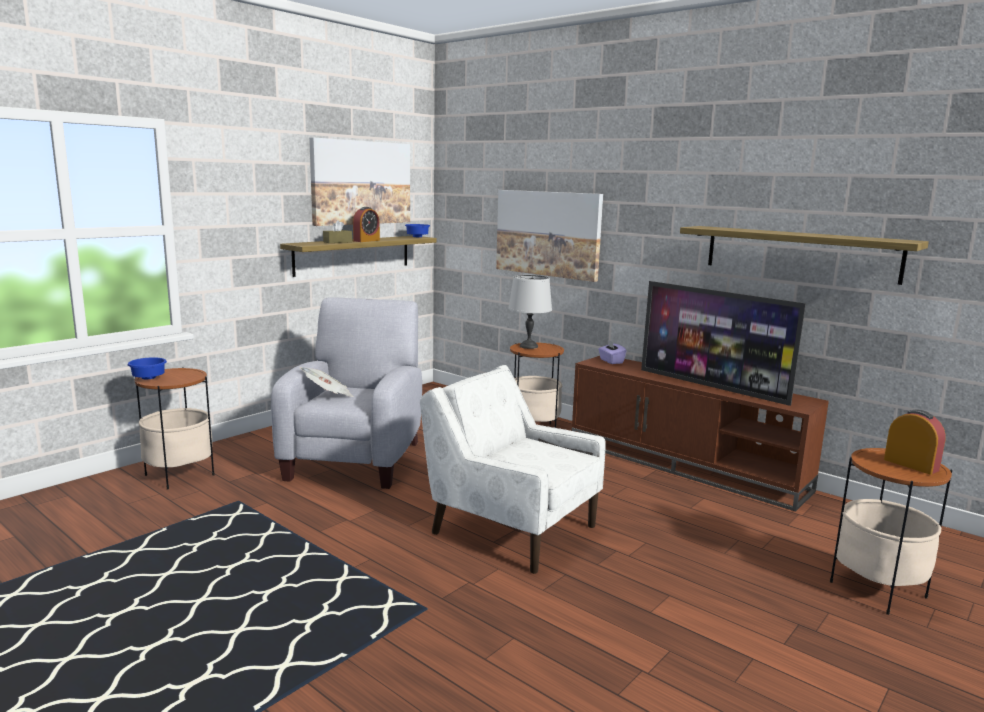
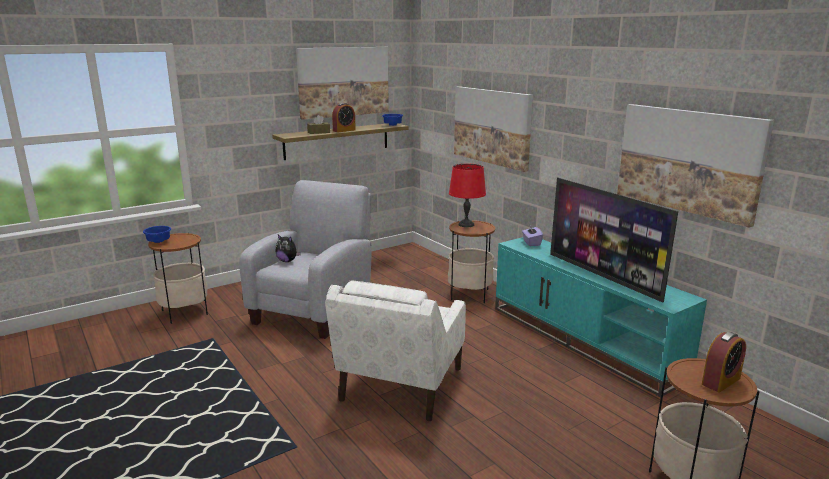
camera: 15 degrees right, 5 degrees up
newspaper [300,367,354,397] -> plush toy [276,235,301,262]
white armchair [420,365,606,574] -> white armchair turned 120 degrees counterclockwise [325,280,466,421]
grey table lamp [508,275,552,349] -> red table lamp [449,164,486,227]
brown tv stand [572,356,829,512] -> turquoise tv stand [495,237,707,397]
shelf [680,226,929,285] -> picture [617,104,774,228]
alarm clock [884,410,946,475] -> alarm clock turned 75 degrees clockwise [702,332,746,392]

